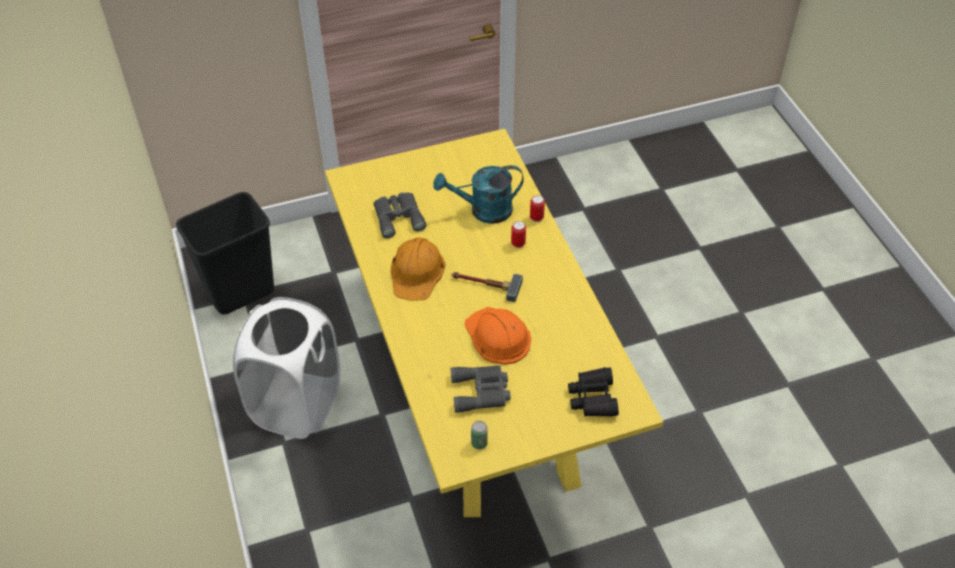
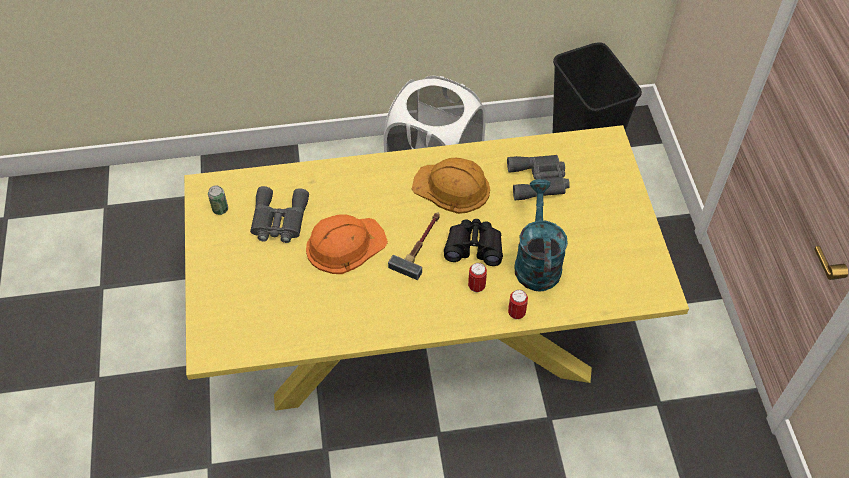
camera: 100 degrees right, 5 degrees up
black binoculars [568,367,619,417] -> black binoculars moved to [444,219,503,266]

